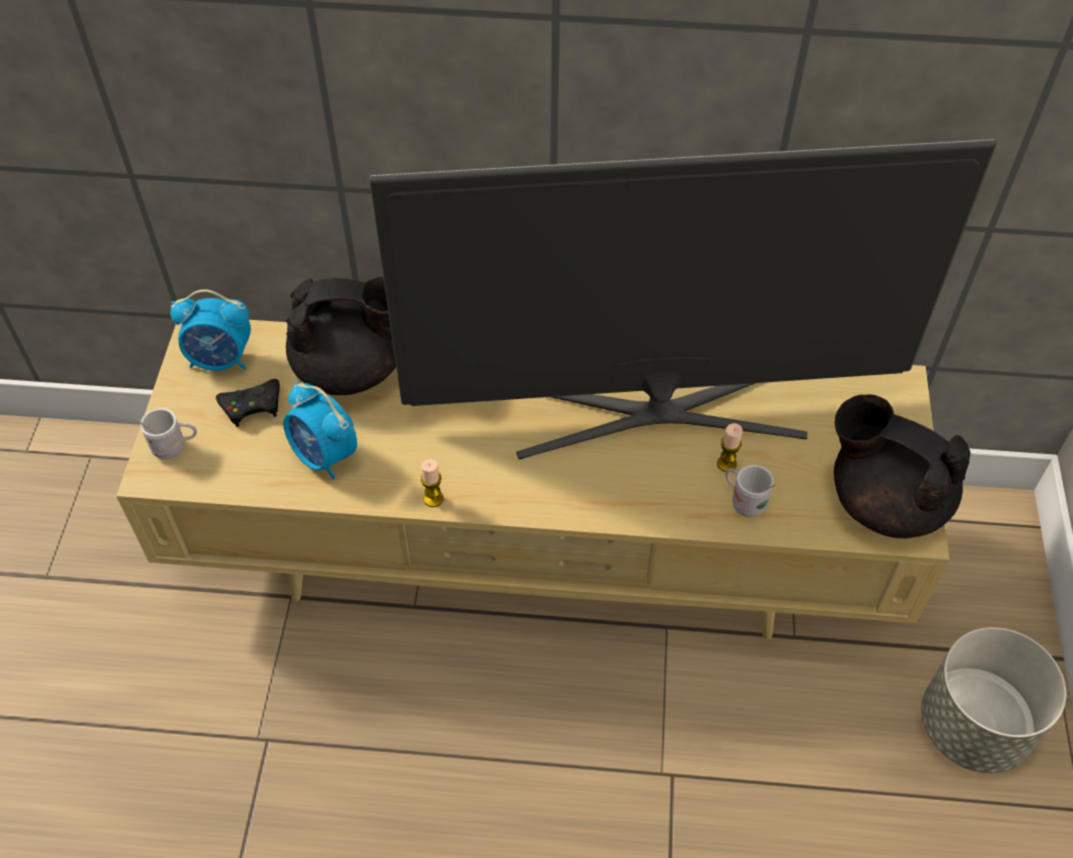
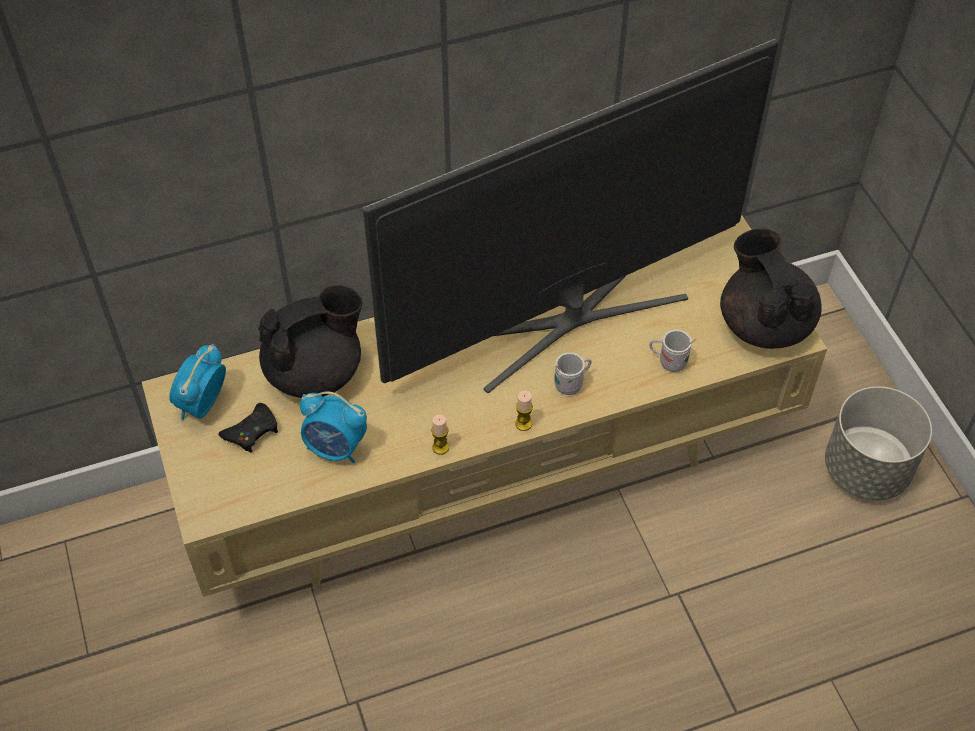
camera: 25 degrees left, 0 degrees up
white mug [133,408,197,460] -> white mug moved to [554,352,592,395]
alarm clock [171,289,251,371] -> alarm clock turned 135 degrees clockwise [169,344,226,420]
candle [717,423,742,472] -> candle moved to [516,390,533,431]
black teapot [834,394,970,538] -> black teapot turned 60 degrees clockwise [720,228,822,349]

